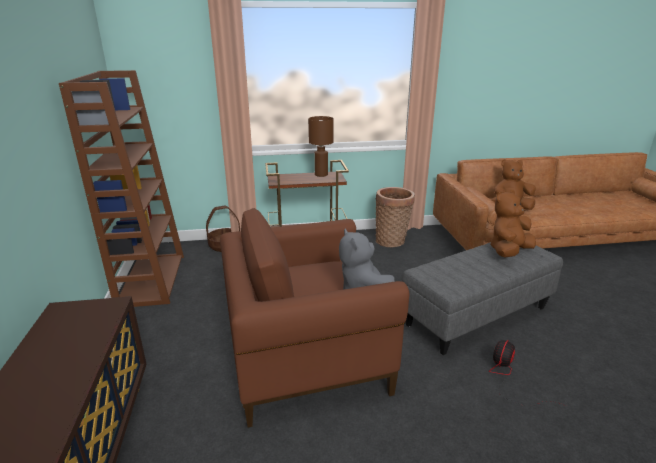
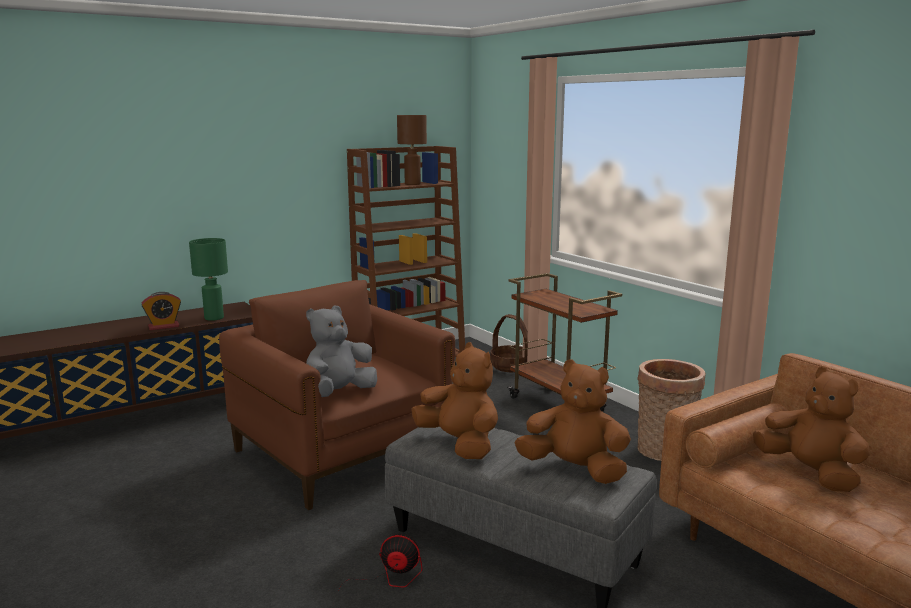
camera: 65 degrees right, 10 degrees down
brown table lamp [308,116,334,177] -> brown table lamp moved to [397,115,427,185]
none -> alarm clock [141,292,181,330]
none -> green table lamp [189,238,228,321]
none -> brown plush toy [411,342,498,459]

